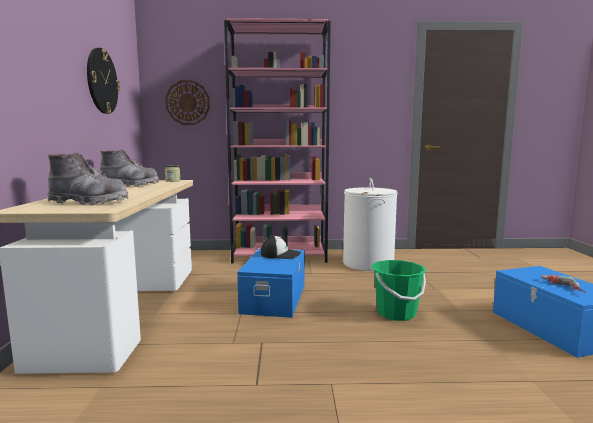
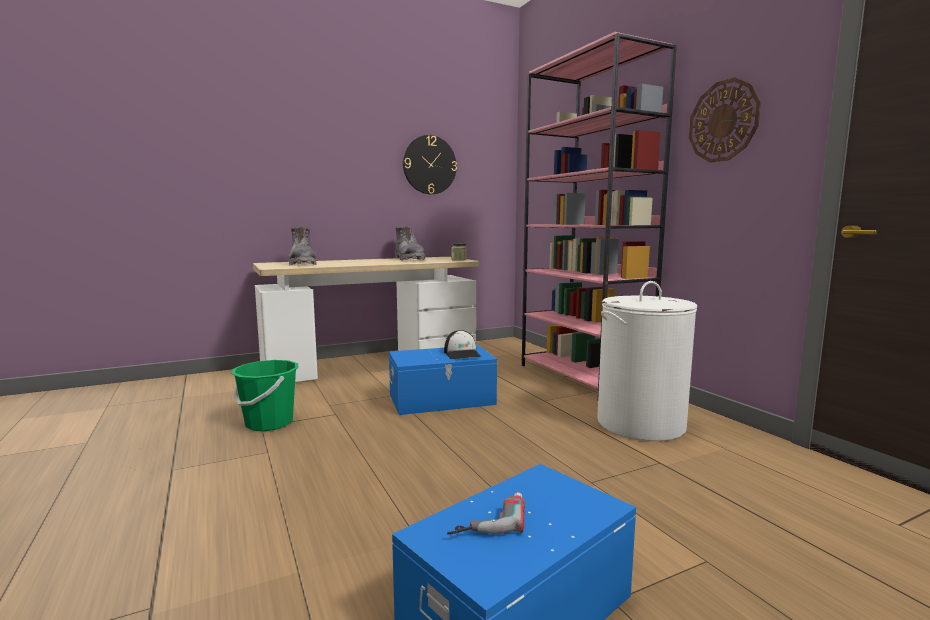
camera: 65 degrees right, 0 degrees up
wall clock [165,80,210,125] -> wall clock moved to [689,77,761,163]
green bucket [372,260,427,321] -> green bucket moved to [231,360,299,431]

